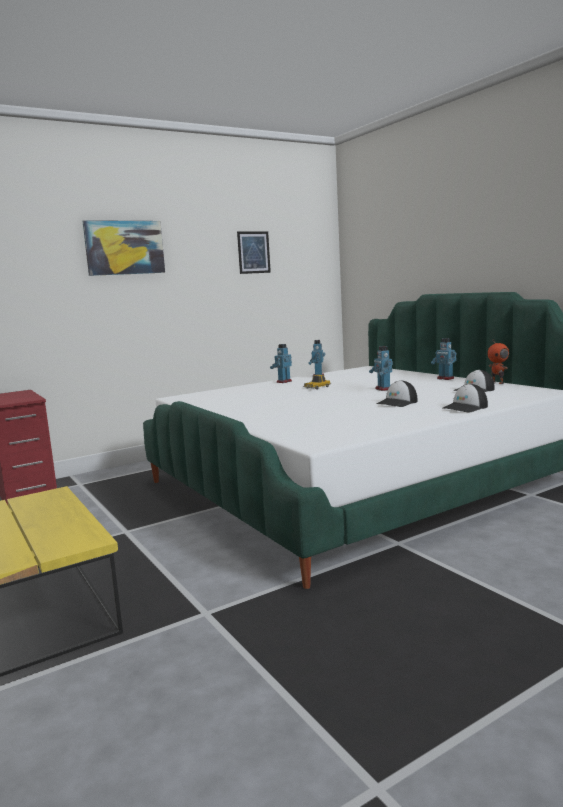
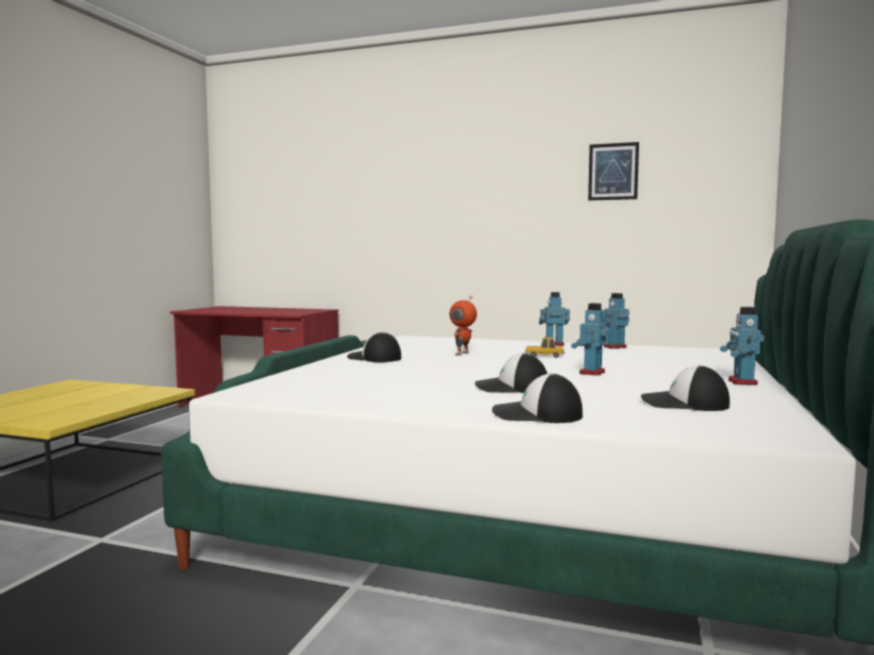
camera: 50 degrees right, 5 degrees down
picture [82,220,165,276] -> none
toy robot [488,339,509,384] -> toy robot moved to [450,295,477,356]
none -> cap [347,332,401,362]

